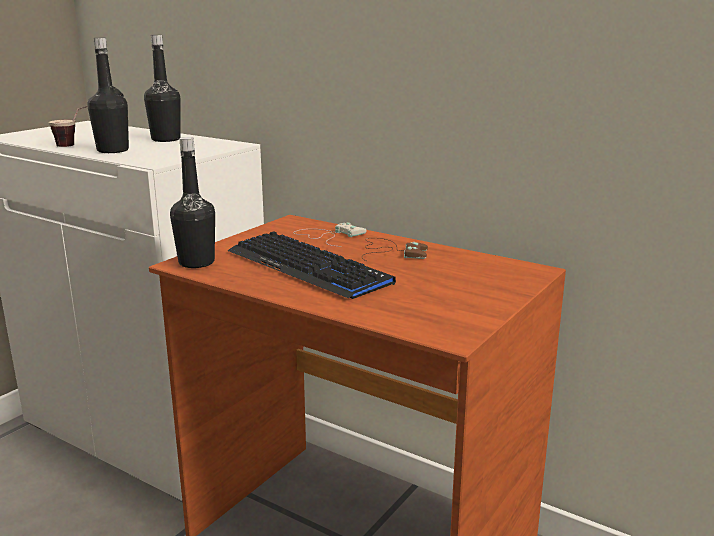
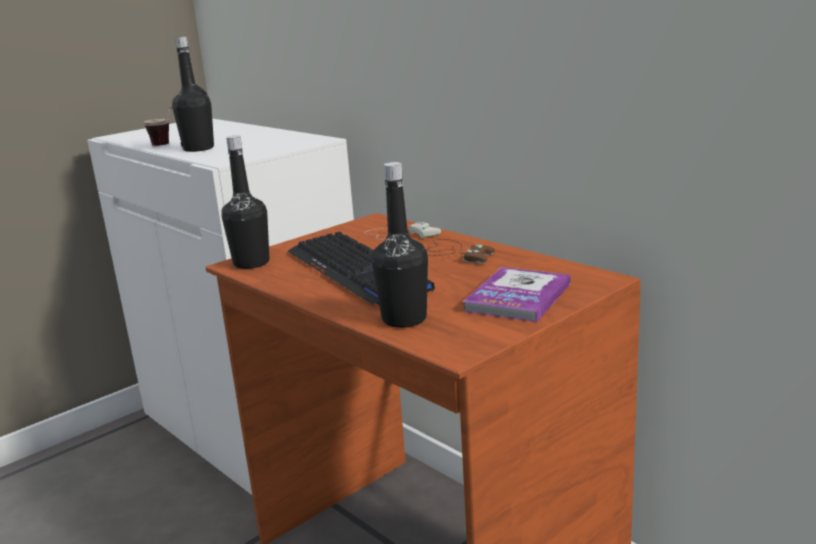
camera: 15 degrees right, 0 degrees up
black bottle [144,35,181,142] -> black bottle moved to [372,162,428,328]
none -> book [462,267,570,322]

